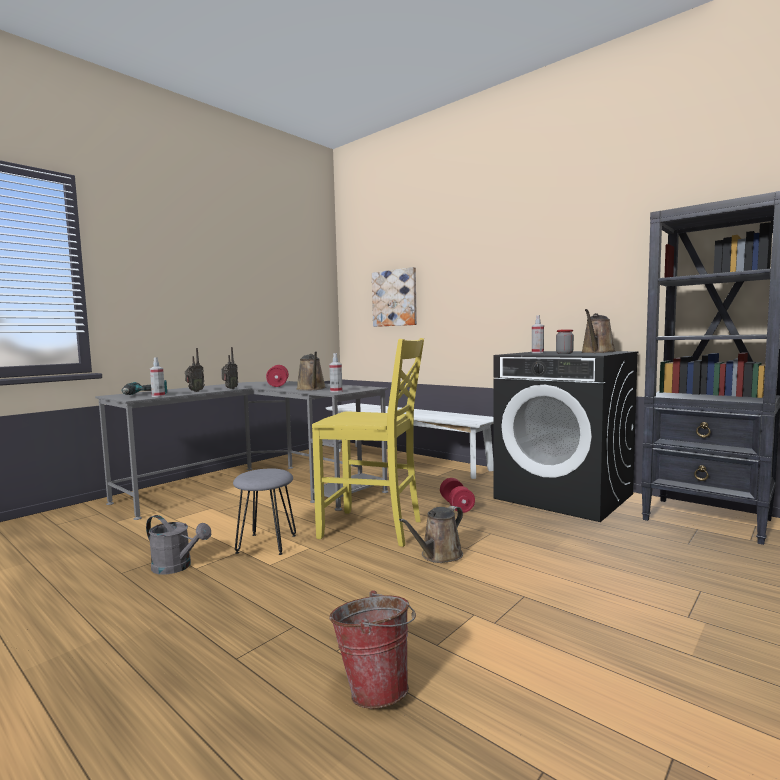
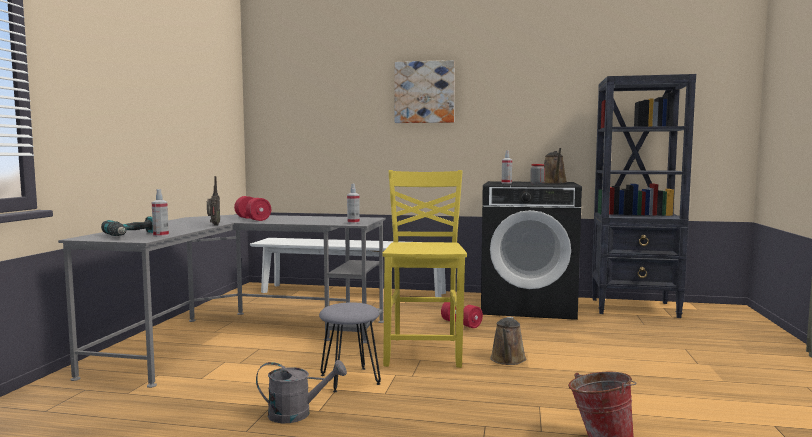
camera: 30 degrees left, 0 degrees up
radio [185,348,205,392] -> none
brown watering can [296,351,326,391] -> none
yellow chair [312,338,424,547] -> yellow chair turned 75 degrees counterclockwise [382,170,467,368]
picture [372,267,417,327] -> picture moved to [394,60,455,123]

